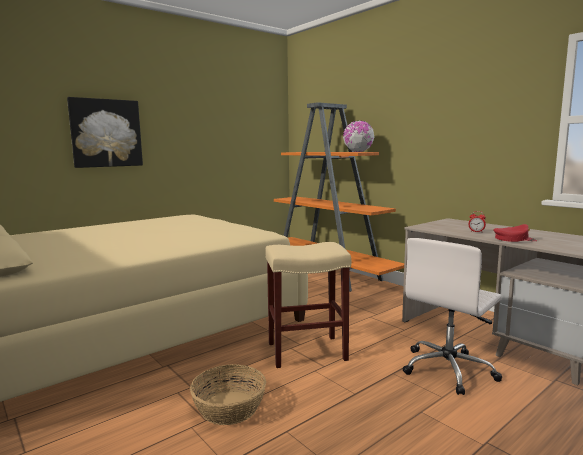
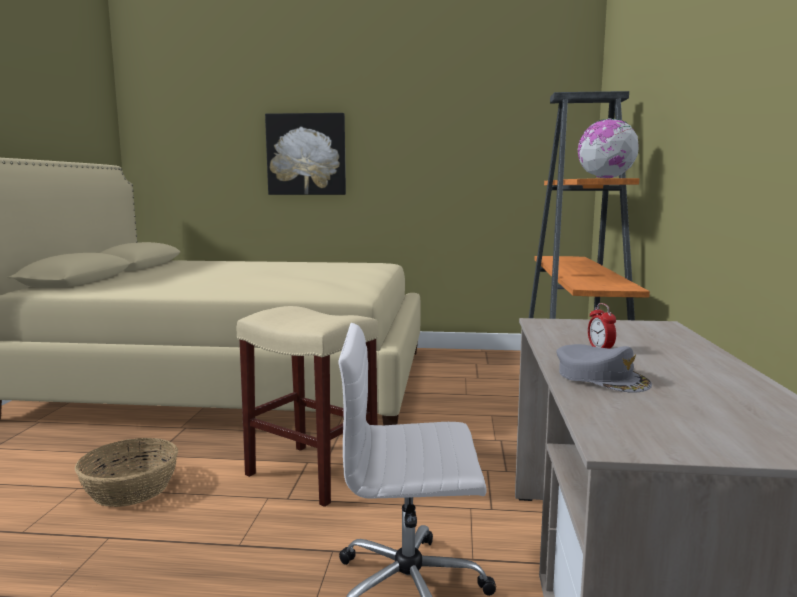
camera: 45 degrees right, 0 degrees up
red cap [493,224,537,242] -> grey cap [557,344,652,393]

